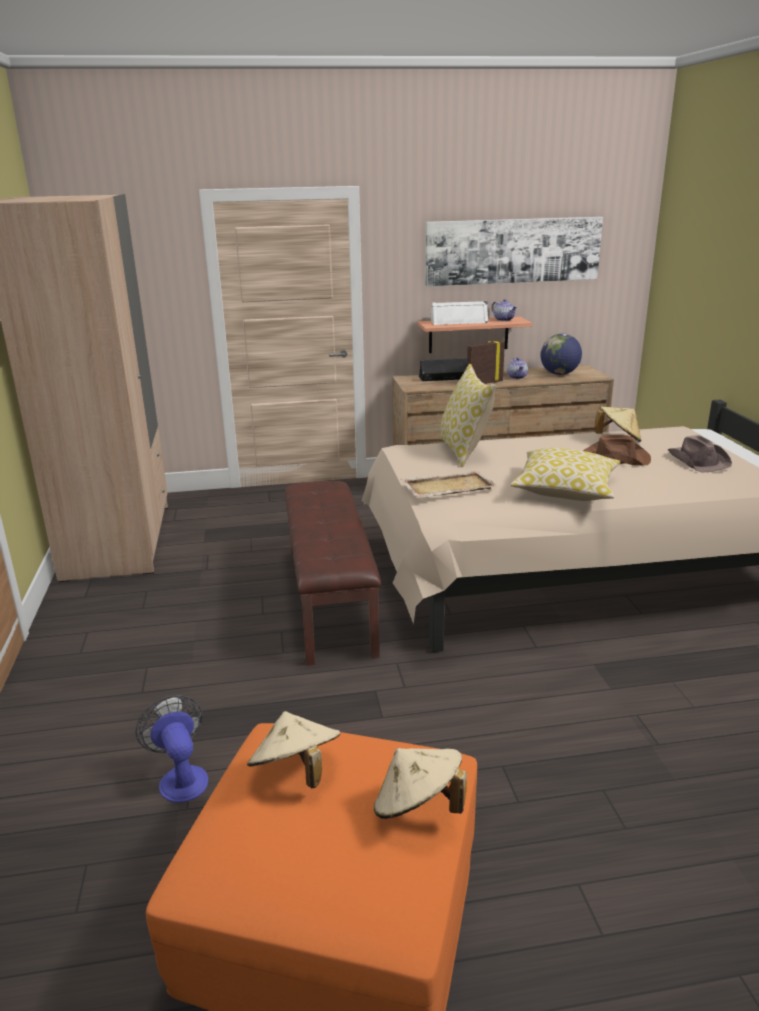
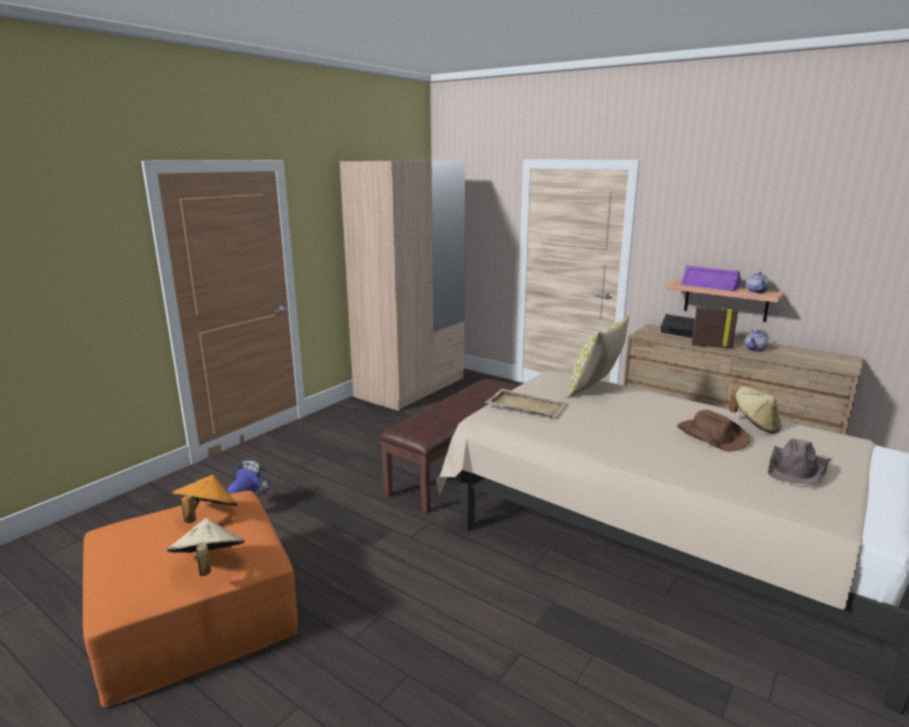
camera: 45 degrees right, 5 degrees down
beige hat [247,711,340,789] -> orange hat [172,475,238,523]
picture [425,217,603,286] -> none
white speaker [431,301,489,325] -> purple speaker [681,265,741,292]
pillow [511,448,620,501] -> none
globe [540,334,582,375] -> none

